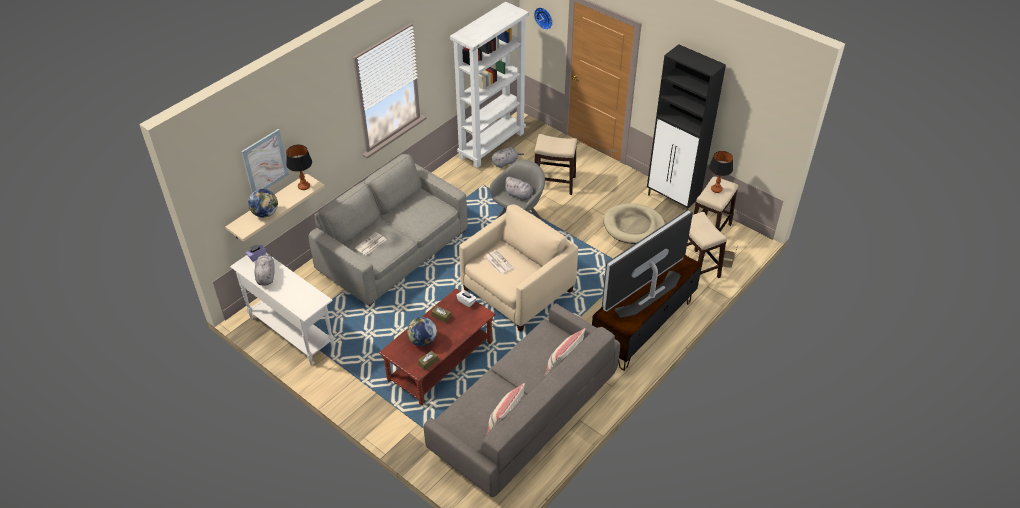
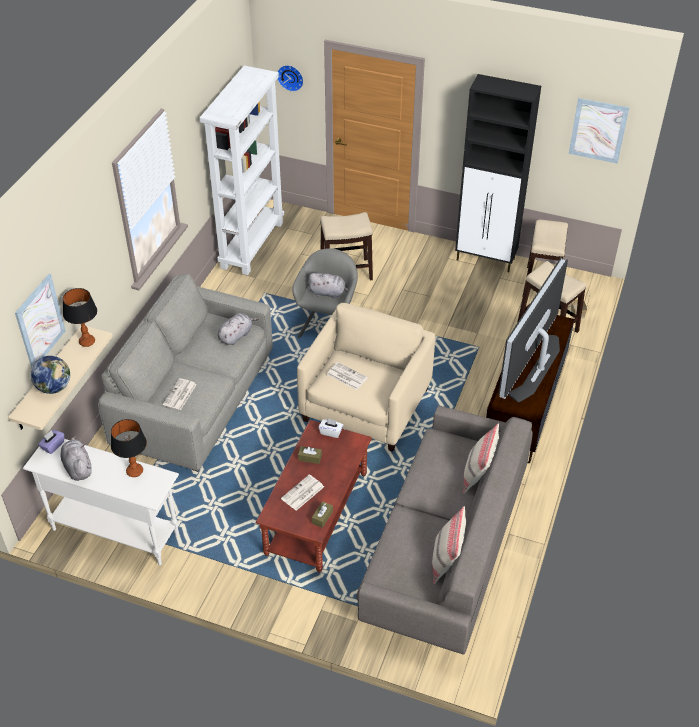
camera: 20 degrees left, 0 degrees up
globe [407,317,437,346] -> newspaper [281,475,324,511]
grey plush toy [492,147,524,168] -> grey plush toy moved to [218,313,259,345]
beige dog bed [603,203,665,244] -> none
table lamp [709,151,733,193] -> table lamp moved to [111,419,147,477]
none -> picture [569,98,630,164]

